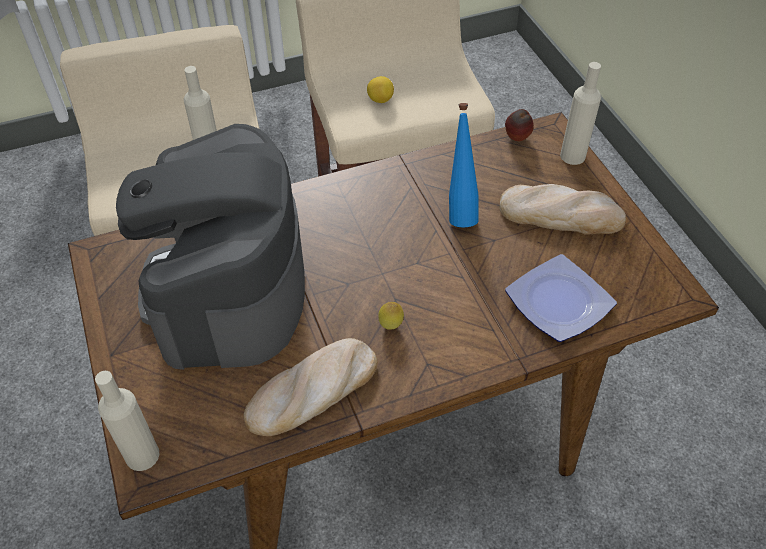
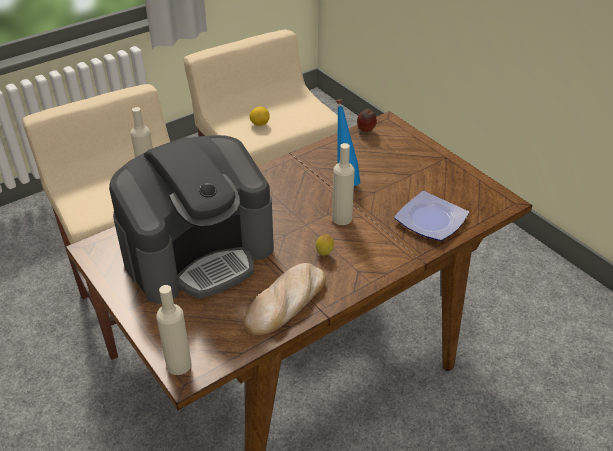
camera: 15 degrees left, 10 degrees down
coffee machine [116,124,305,370] -> coffee machine turned 105 degrees counterclockwise [109,135,274,304]
bread [499,184,626,235] -> none
beige bottle [560,62,601,165] -> beige bottle moved to [332,143,355,225]

